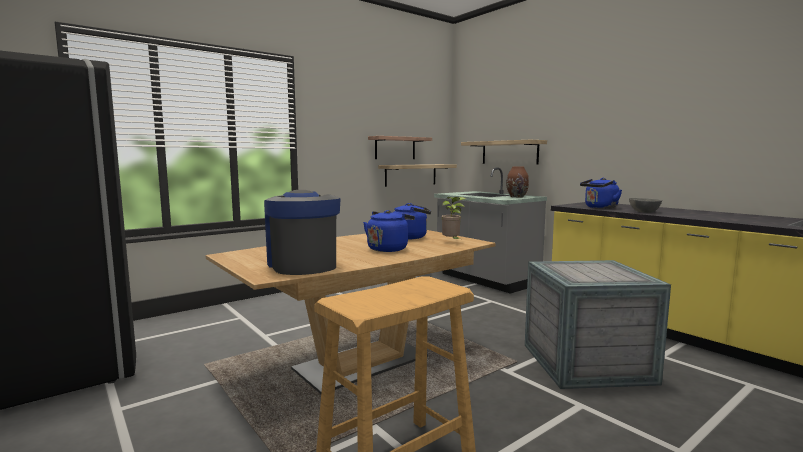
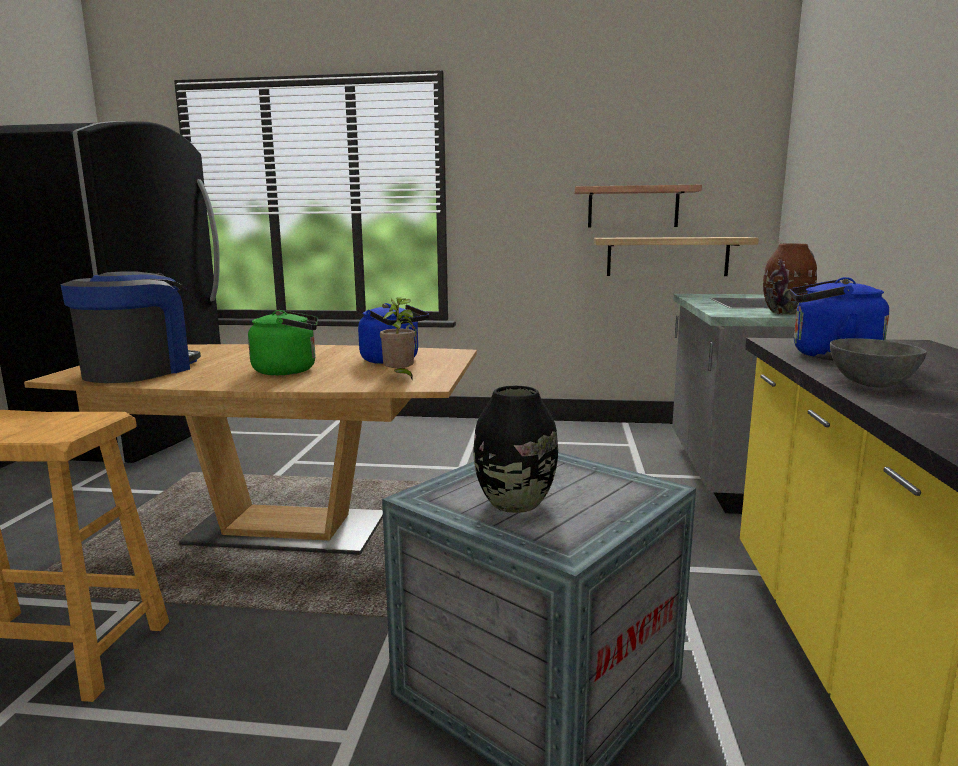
camera: 45 degrees right, 5 degrees up
blue kettle [363,210,415,252] -> green kettle [248,310,318,375]
shelf [461,140,547,164] -> none
none -> black vase [474,386,558,513]

